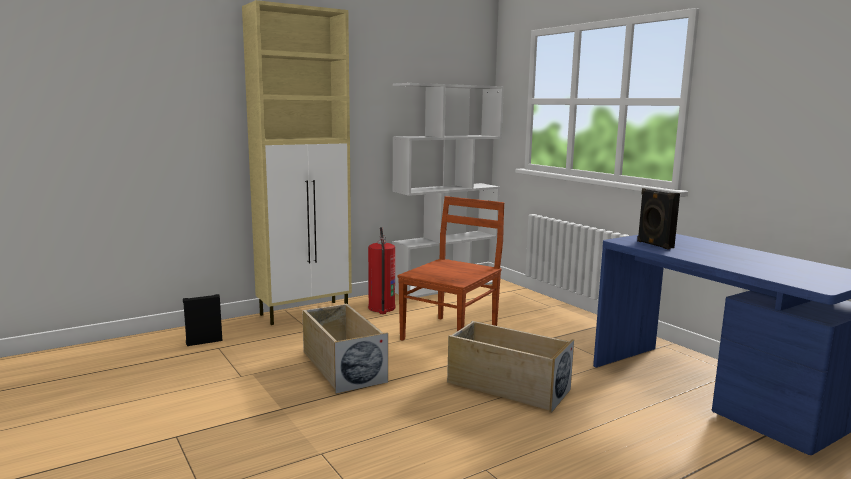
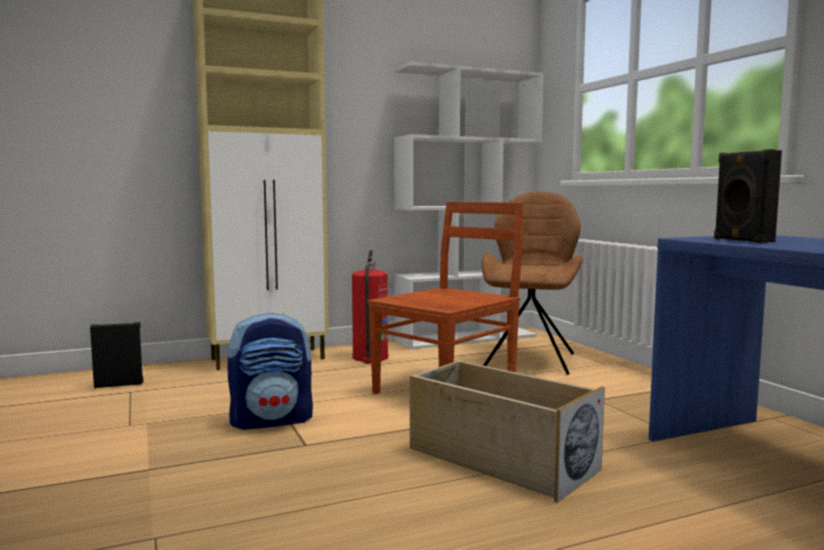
camera: 10 degrees right, 5 degrees down
beige storage box [302,303,388,394] -> backpack [227,312,313,430]
none -> brown chair [481,192,583,375]

